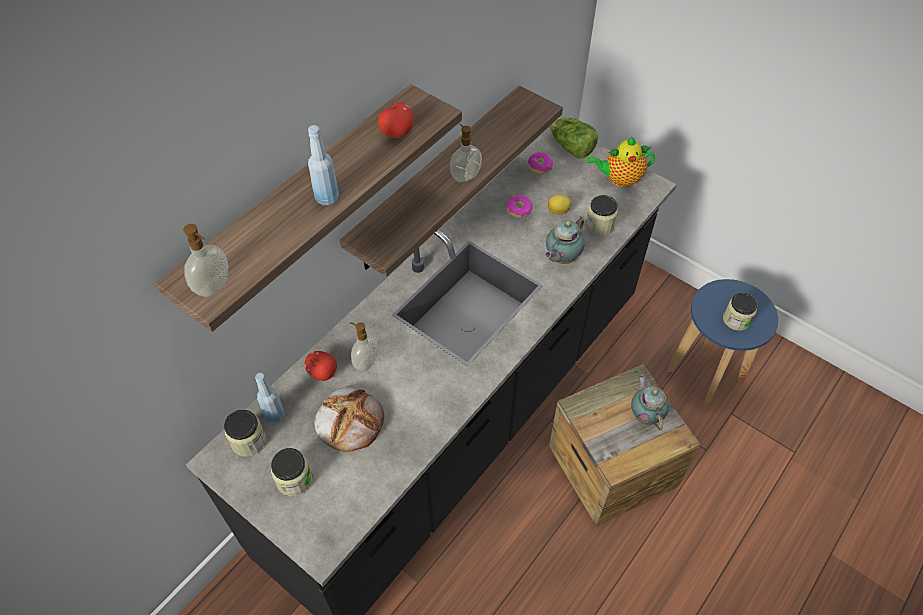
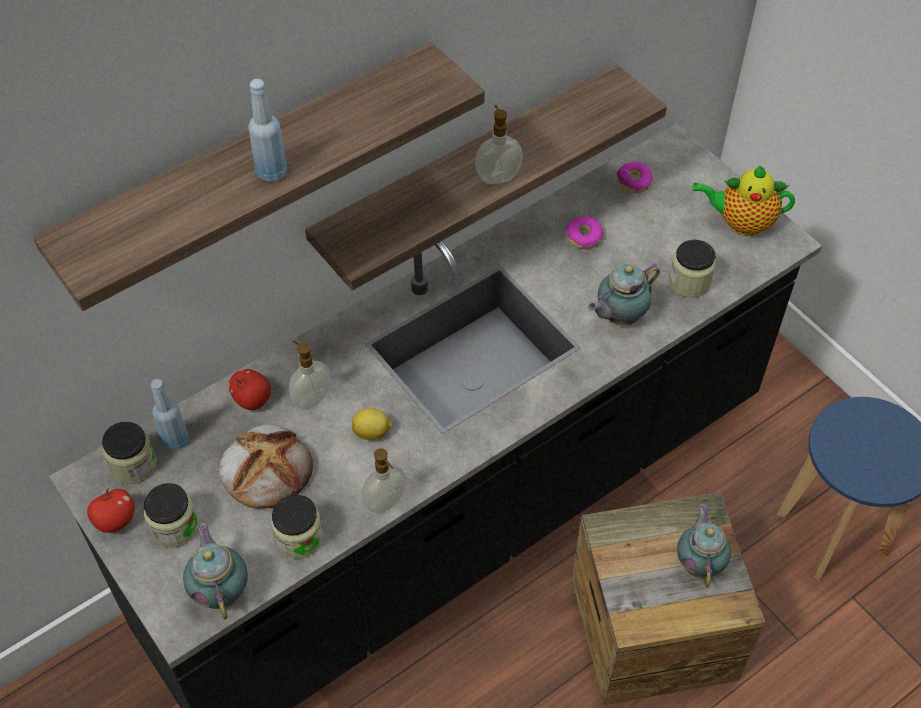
camera: 15 degrees right, 0 degrees up
soap dispenser [183,224,229,297] -> soap dispenser moved to [362,448,406,514]
apple [378,100,414,138] -> apple moved to [87,488,134,533]
lemon [548,194,572,215] -> lemon moved to [352,408,392,440]
lettuce [549,117,598,158] -> none
jar [723,293,757,331] -> jar moved to [271,495,323,559]
none -> teapot [183,523,248,619]

